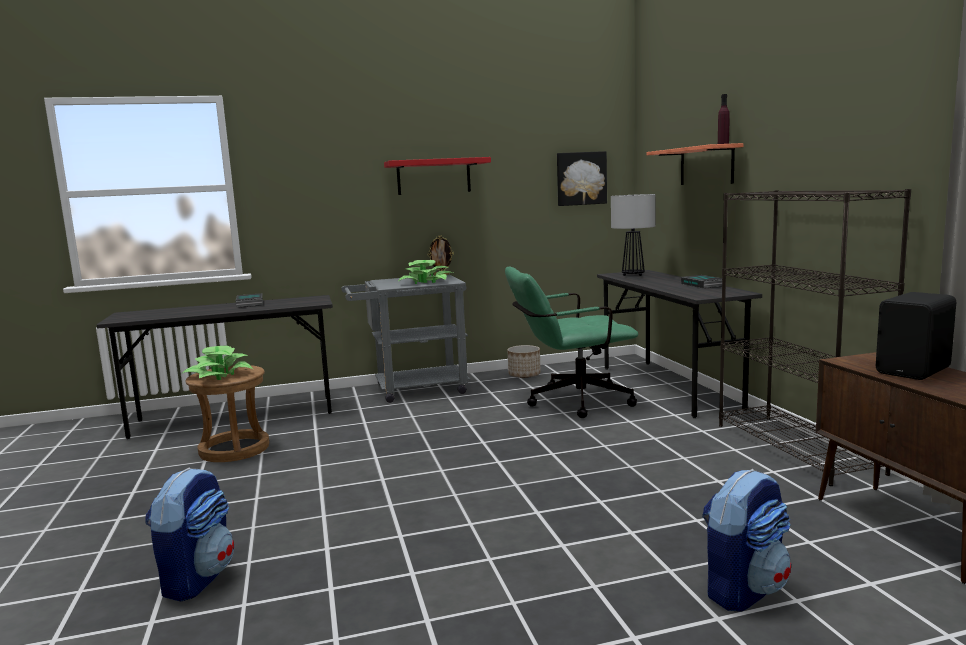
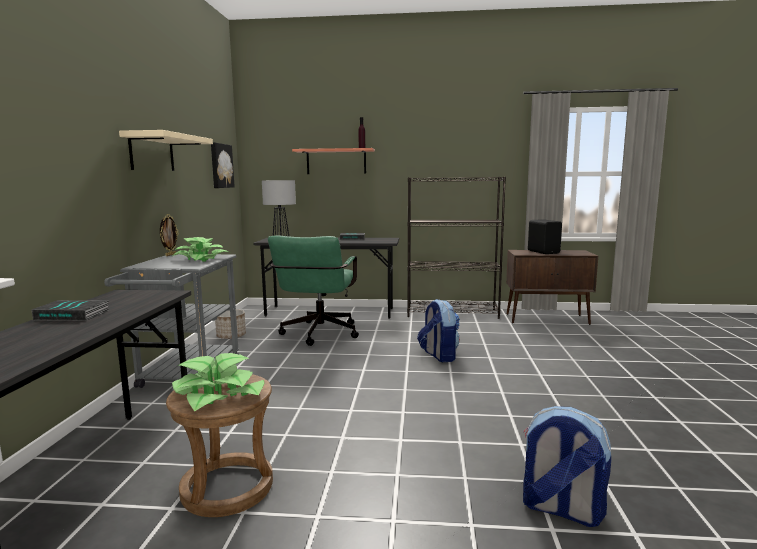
camera: 70 degrees left, 0 degrees up
red shelf [384,157,491,195] -> beige shelf [119,130,213,171]
backpack [702,469,791,612] -> backpack moved to [417,299,460,362]

